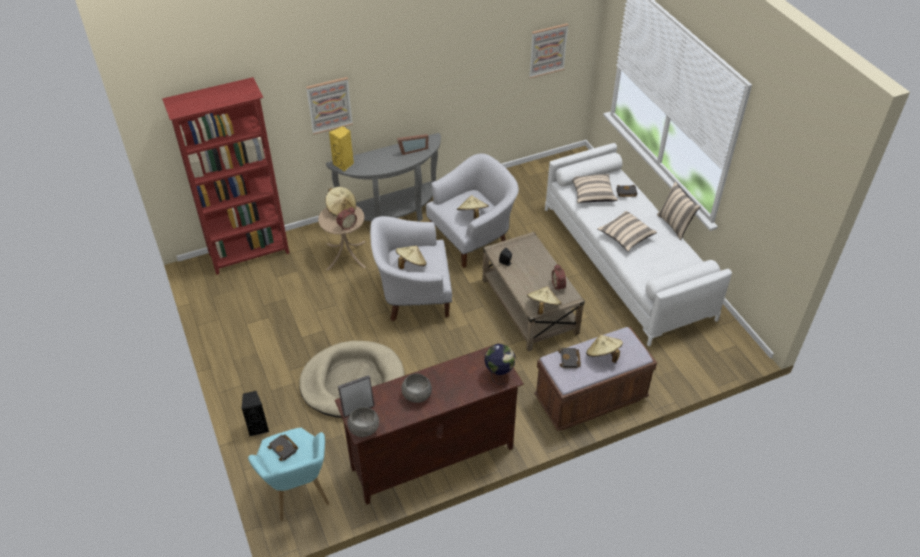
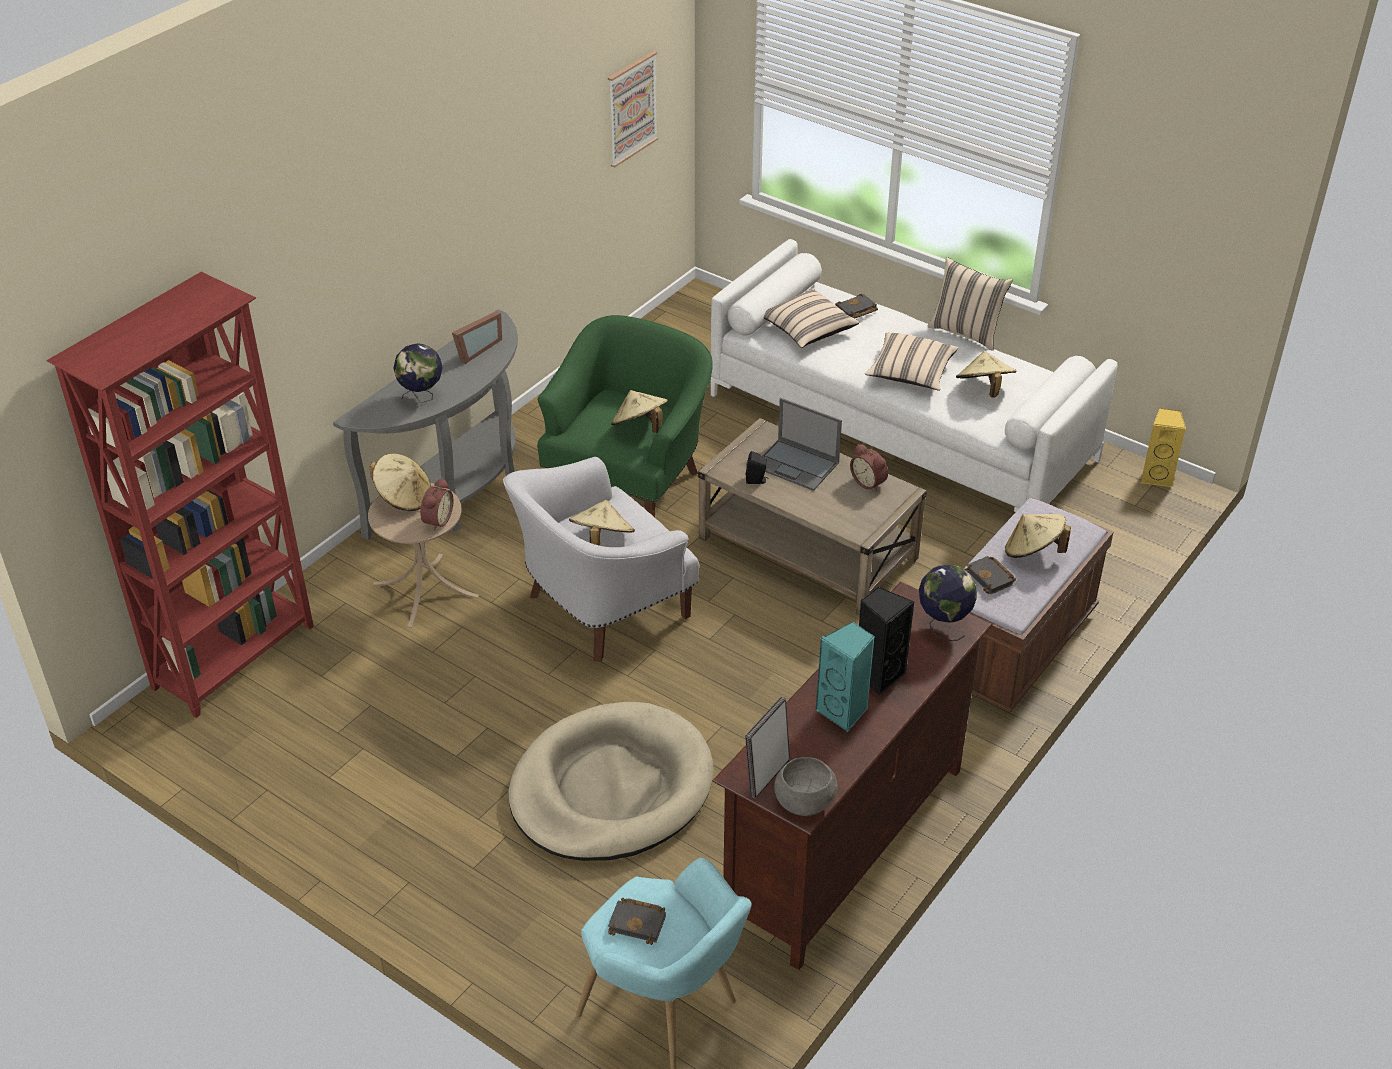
camera: 30 degrees left, 5 degrees down
black speaker [241,391,269,436] -> black speaker moved to [859,587,914,695]
picture [306,77,353,134] -> none
yellow speaker [329,126,354,171] -> yellow speaker moved to [1141,408,1186,487]
grey bowl [401,374,432,403] -> turquoise speaker [816,622,875,732]
white armchair [426,154,519,268] -> green armchair [537,315,713,517]
beige hat [527,286,562,315] -> beige hat moved to [956,351,1016,398]
none -> globe [393,343,443,403]
none -> laptop [763,398,842,491]

